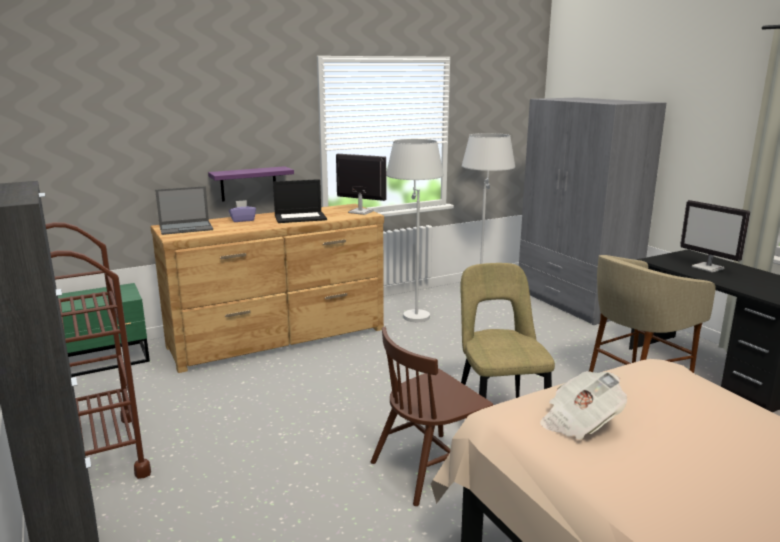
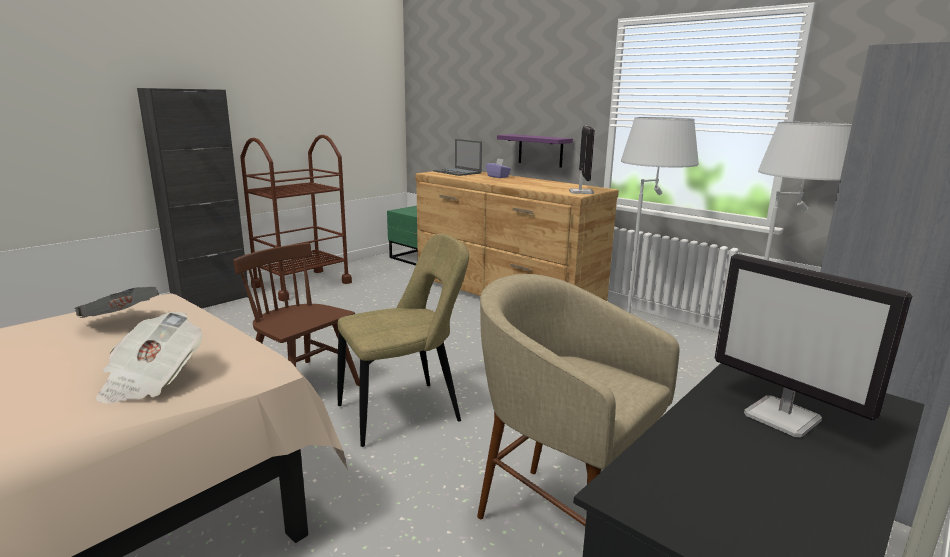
camera: 70 degrees right, 0 degrees up
laptop [273,179,327,223] -> none
monitor [680,200,750,272] -> monitor turned 75 degrees counterclockwise [715,254,912,438]
none -> newspaper [96,311,202,403]

